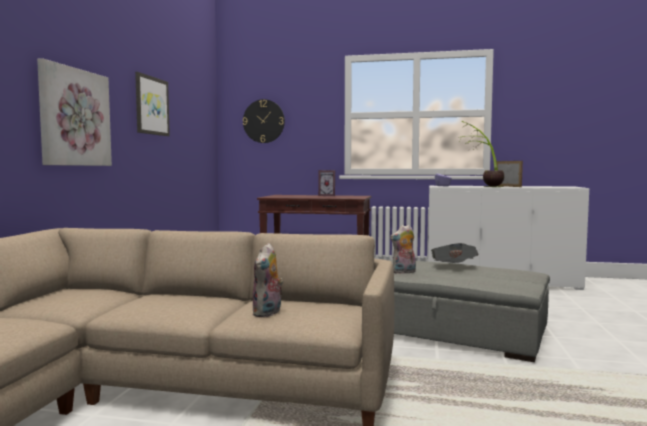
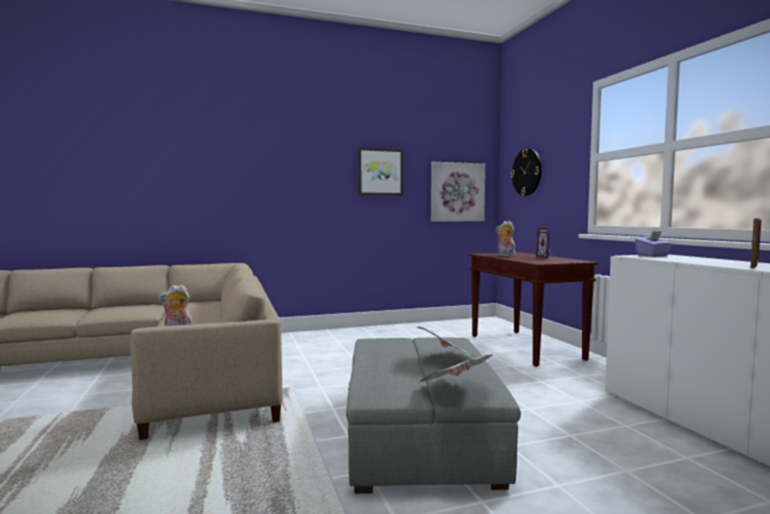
camera: 60 degrees right, 0 degrees up
picture [37,58,112,166] -> picture moved to [431,162,485,222]
plush toy [390,225,416,274] -> plush toy moved to [496,221,516,256]
potted plant [458,121,504,187] -> none
none -> newspaper [417,355,493,383]

